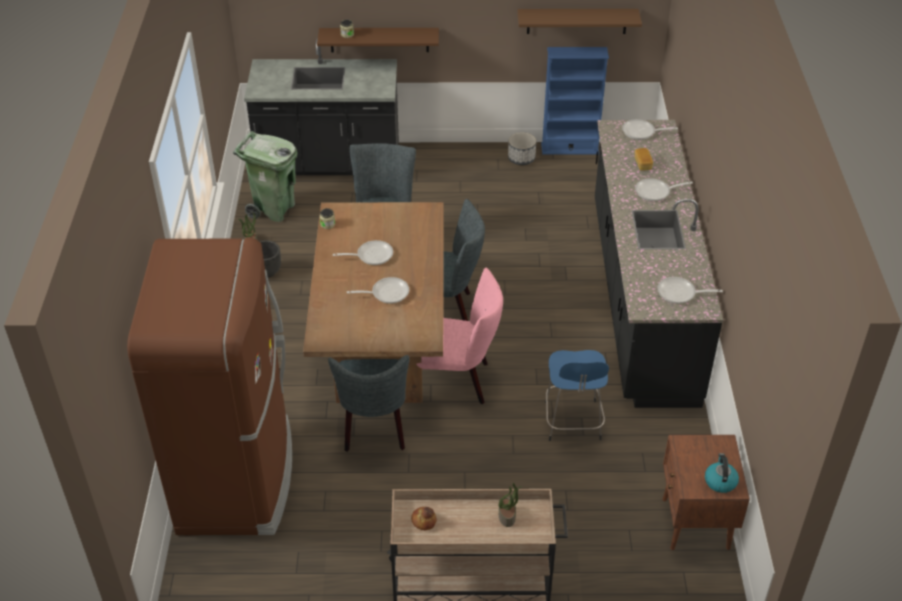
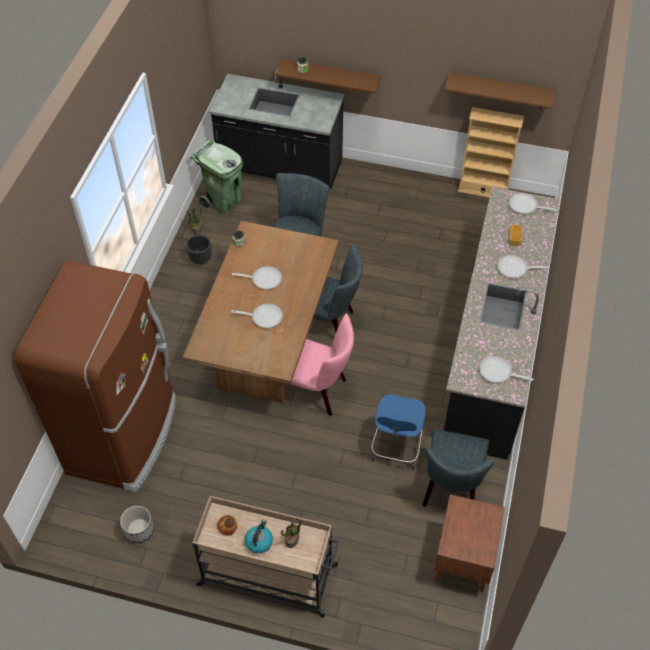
camera: 15 degrees right, 10 degrees up
grey chair [328,355,410,452] -> grey chair moved to [423,429,494,507]
planter [508,132,536,165] -> planter moved to [120,506,154,543]
blue bookcase [541,47,609,155] -> beige bookcase [458,107,524,198]
kettle [705,453,739,493] -> kettle moved to [245,519,273,553]

